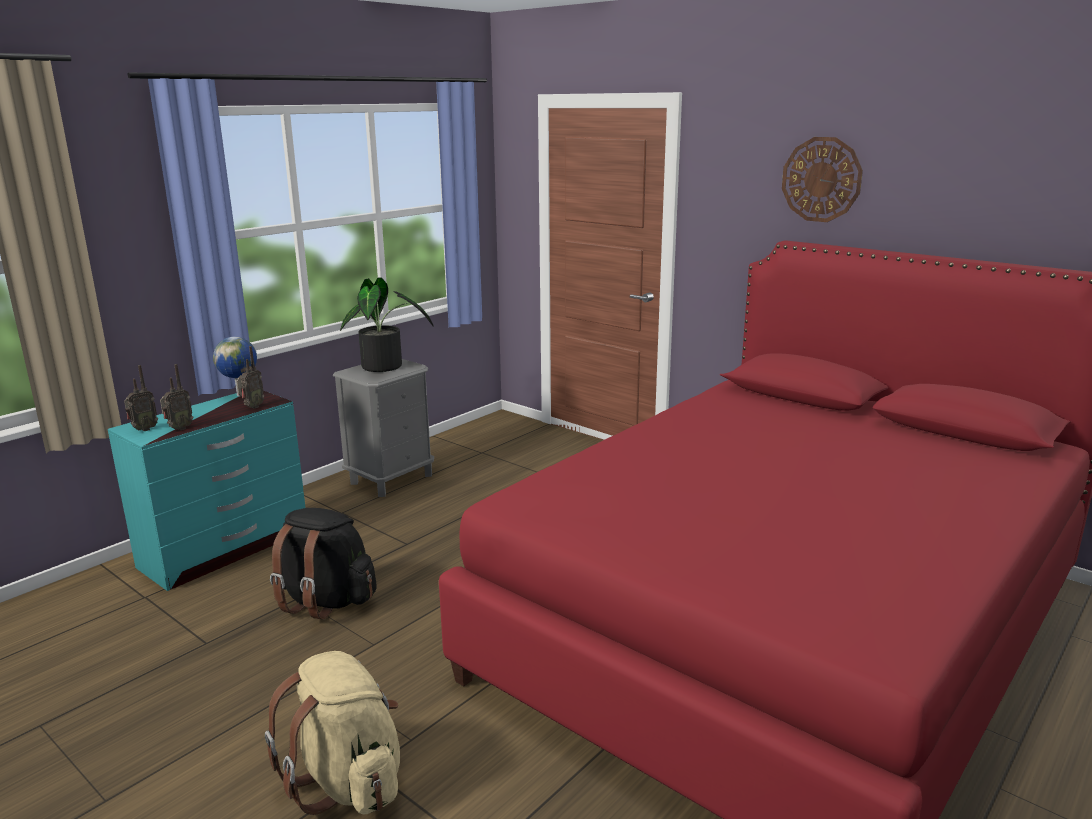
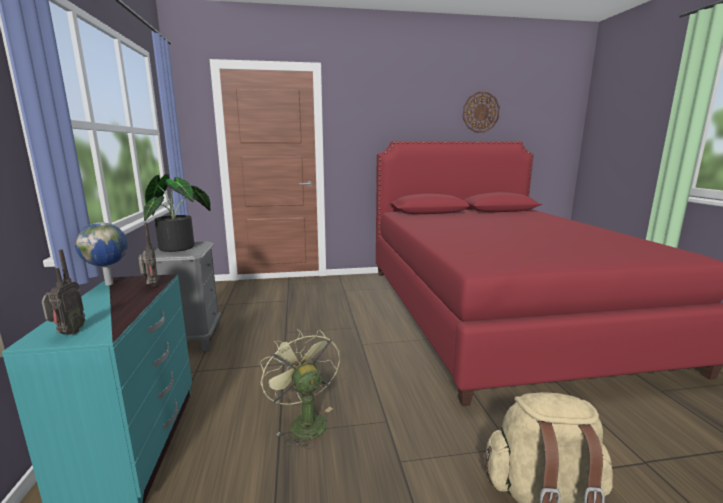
camera: 50 degrees left, 5 degrees down
radio [160,364,193,430] -> none
black backpack [270,508,377,620] -> green fan [259,329,340,449]
wall clock [782,137,863,222] -> wall clock moved to [463,92,500,133]

